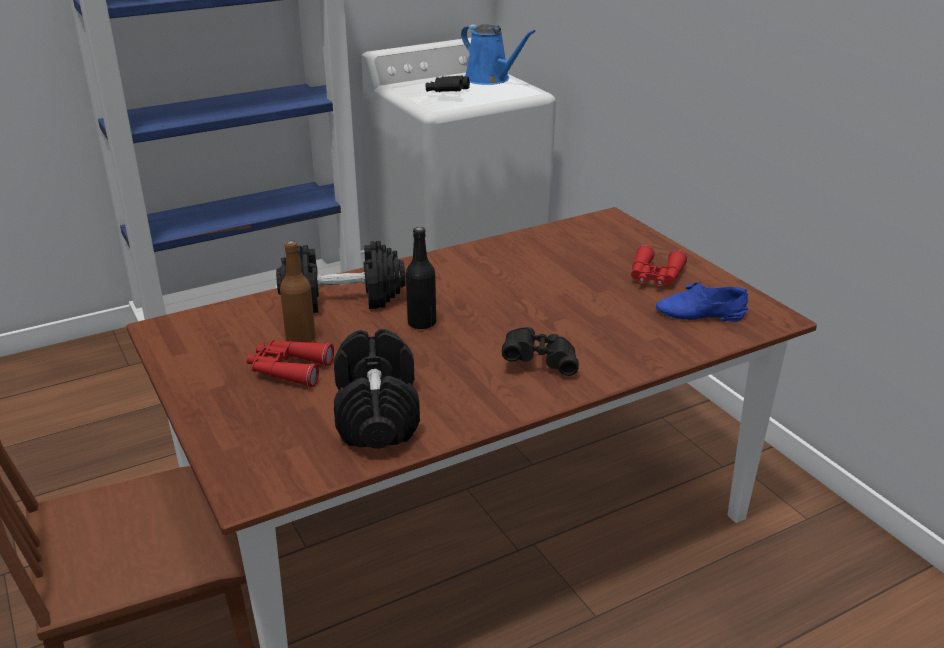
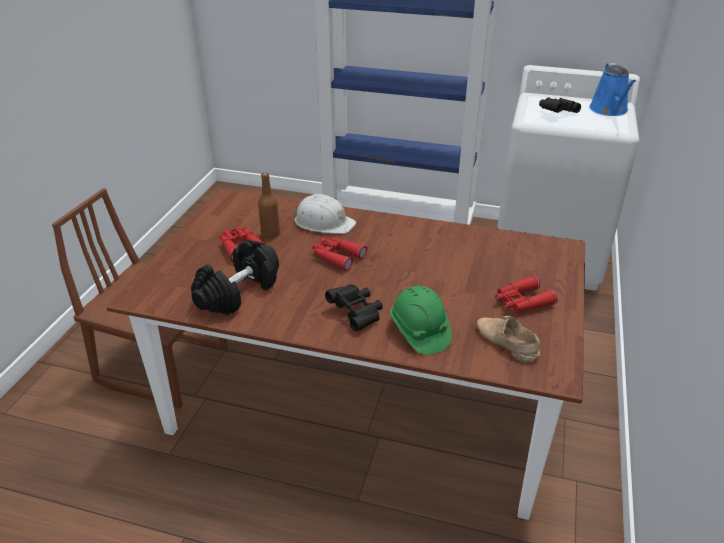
camera: 45 degrees right, 5 degrees up
black dumbbell [276,241,406,313] -> white hard hat [292,194,356,234]
black bottle [406,227,436,329] -> red binoculars [312,236,367,271]
blue shoe [656,282,748,322] -> beige shoe [477,316,540,363]
none -> green hard hat [390,286,452,355]

